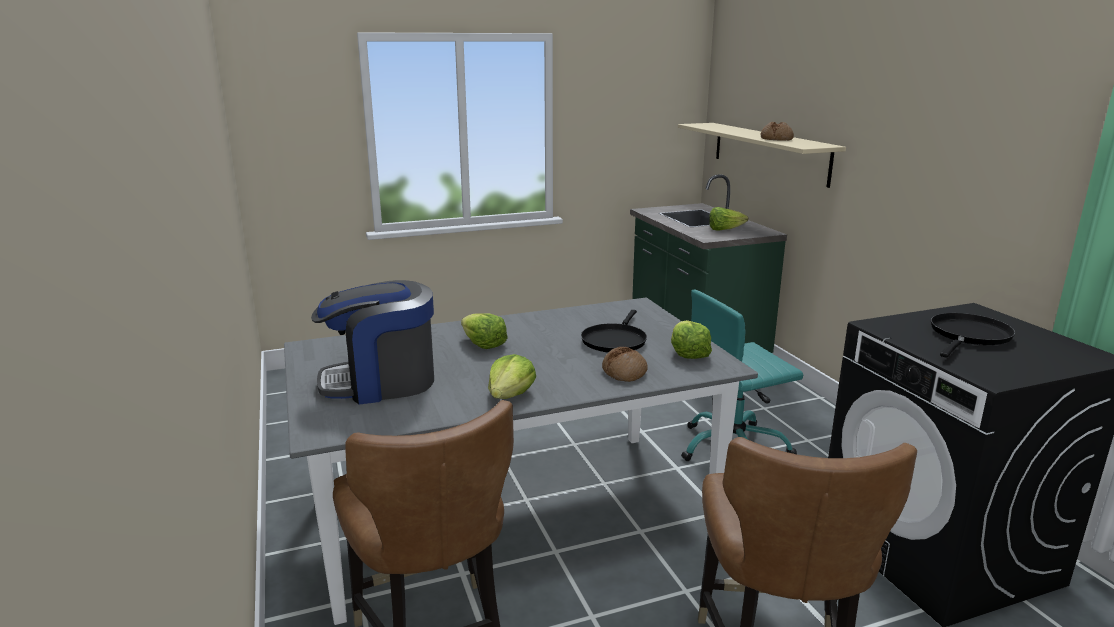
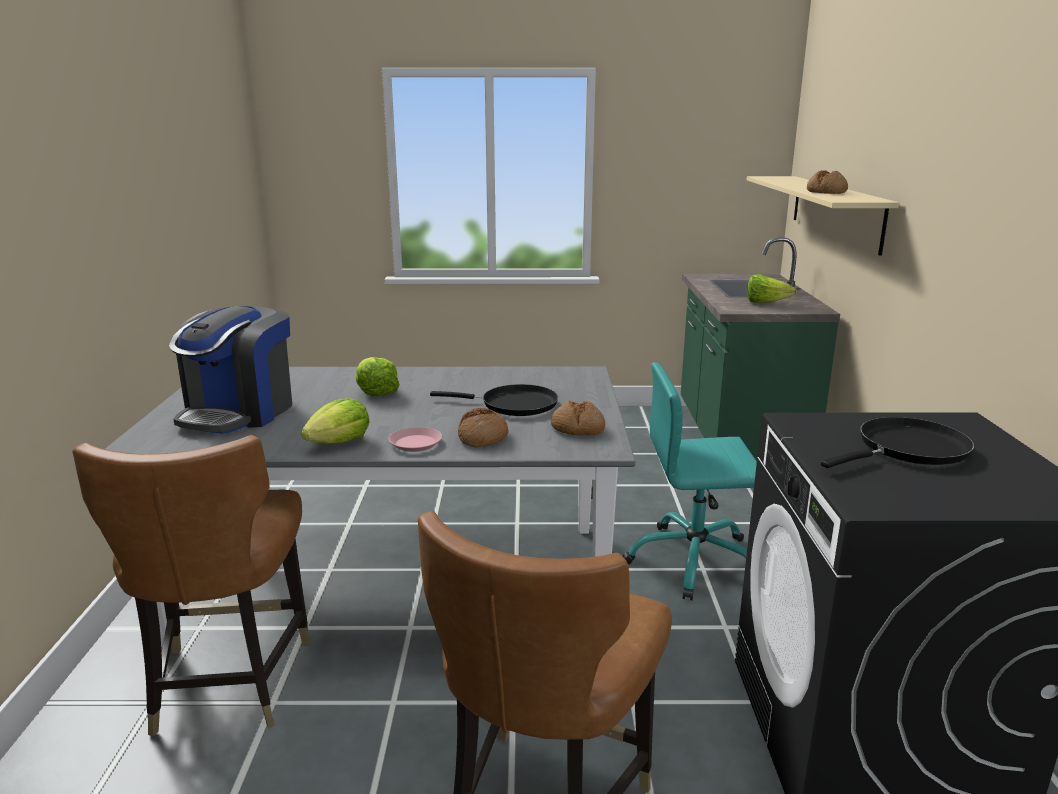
camera: 20 degrees right, 0 degrees up
coffee machine [311,280,434,405] -> coffee machine turned 75 degrees counterclockwise [169,306,292,434]
black frying pan [581,310,647,353] -> black frying pan turned 120 degrees counterclockwise [430,384,558,416]
lettuce [671,320,712,359] -> bread [551,401,606,436]
none -> pink plate [388,427,442,452]

